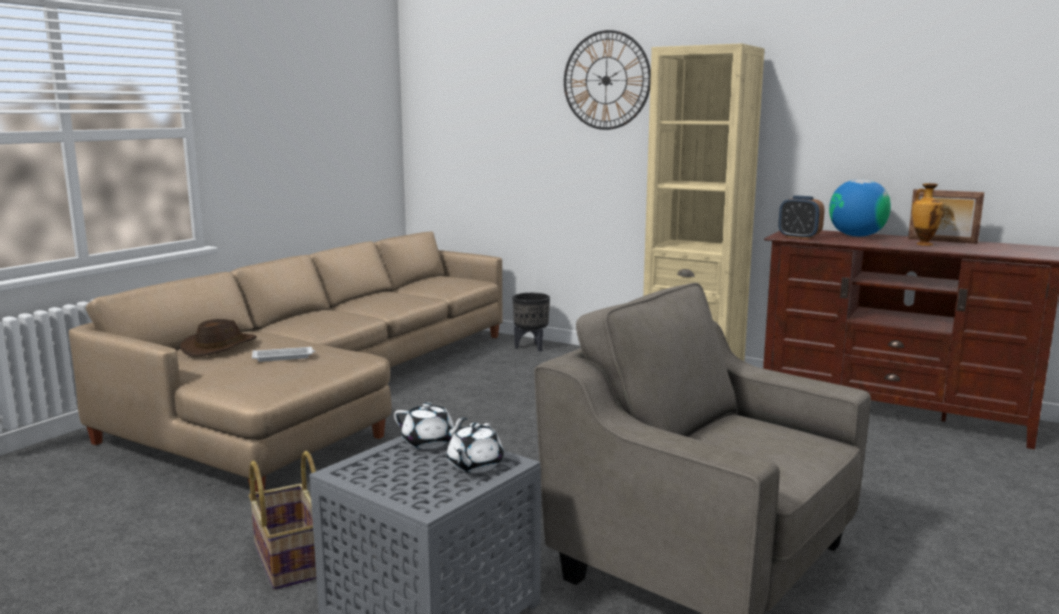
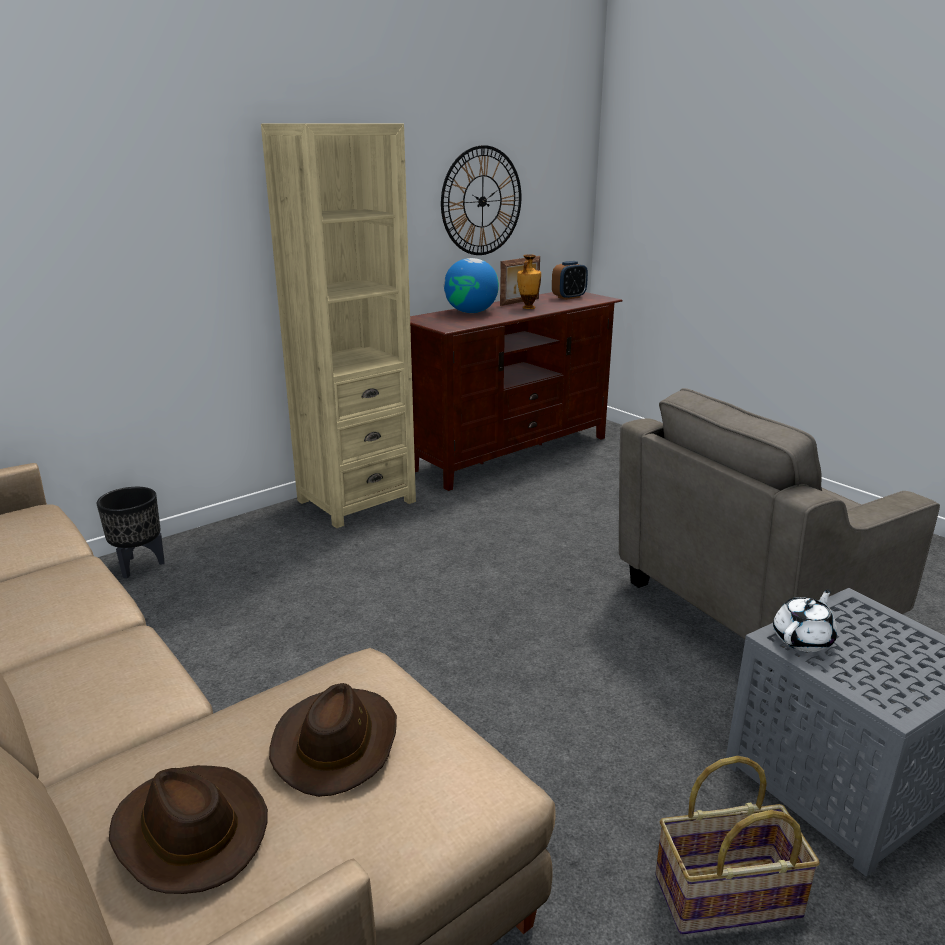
camera: 70 degrees left, 10 degrees up
white tray [252,347,315,362] -> brown hat [269,683,397,797]
white teapot [447,423,504,473] -> none
wall clock [564,30,651,130] -> wall clock moved to [441,145,521,255]
alarm clock [778,195,825,240] -> alarm clock moved to [552,261,588,300]

